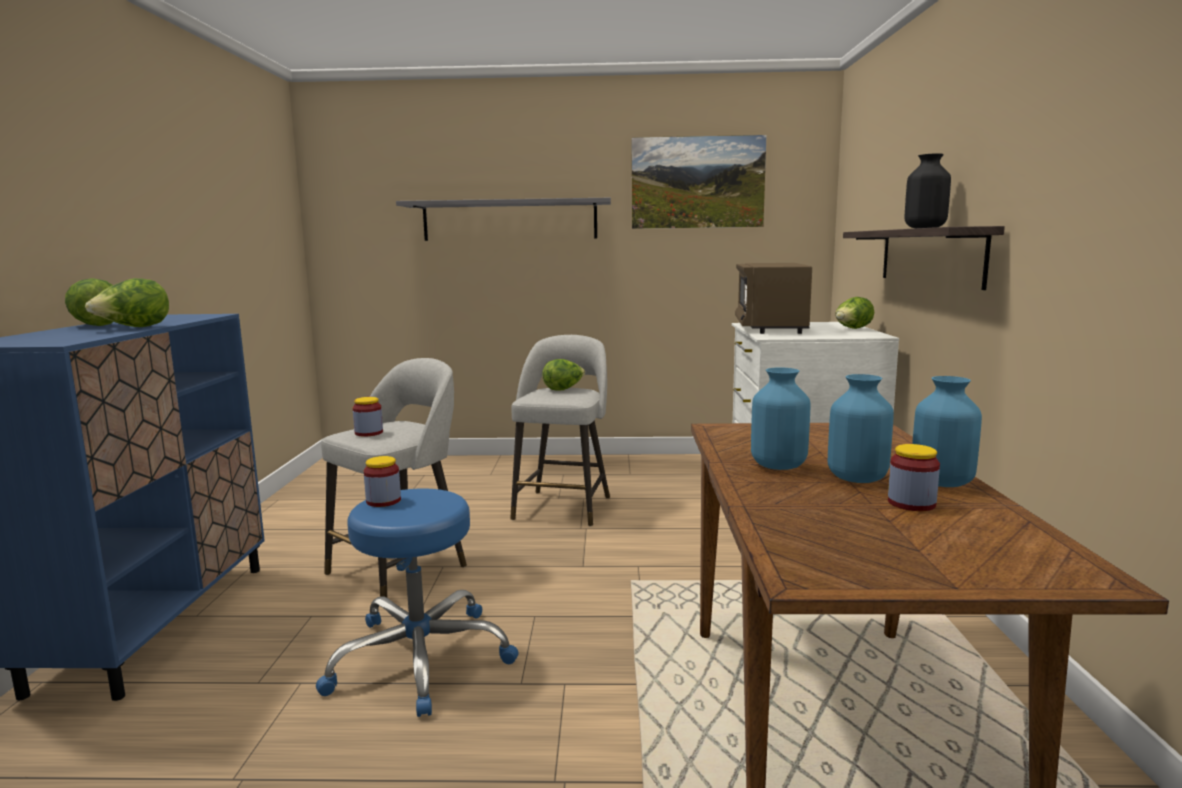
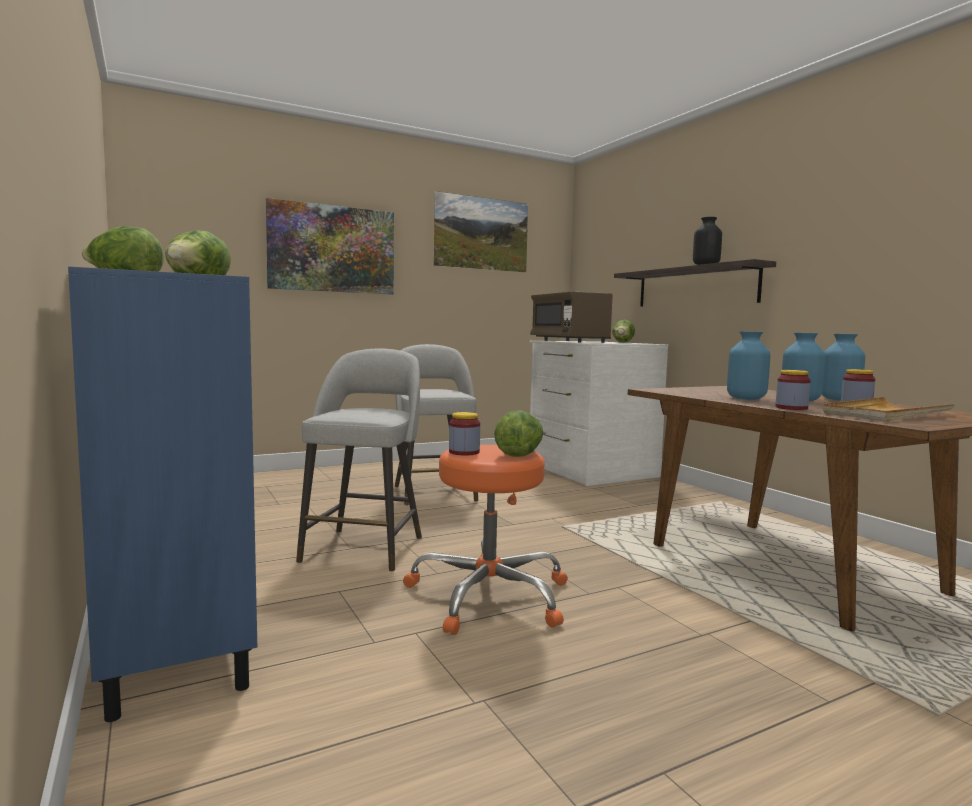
camera: 30 degrees left, 5 degrees down
blue stool [316,488,519,717] -> orange stool [403,445,568,635]
jar [353,397,383,437] -> jar moved to [775,370,811,410]
grey shelf [396,198,611,241] -> picture [266,198,394,295]
lettuce [542,359,585,391] -> lettuce moved to [494,410,543,457]
none -> beige tray [823,397,955,422]

